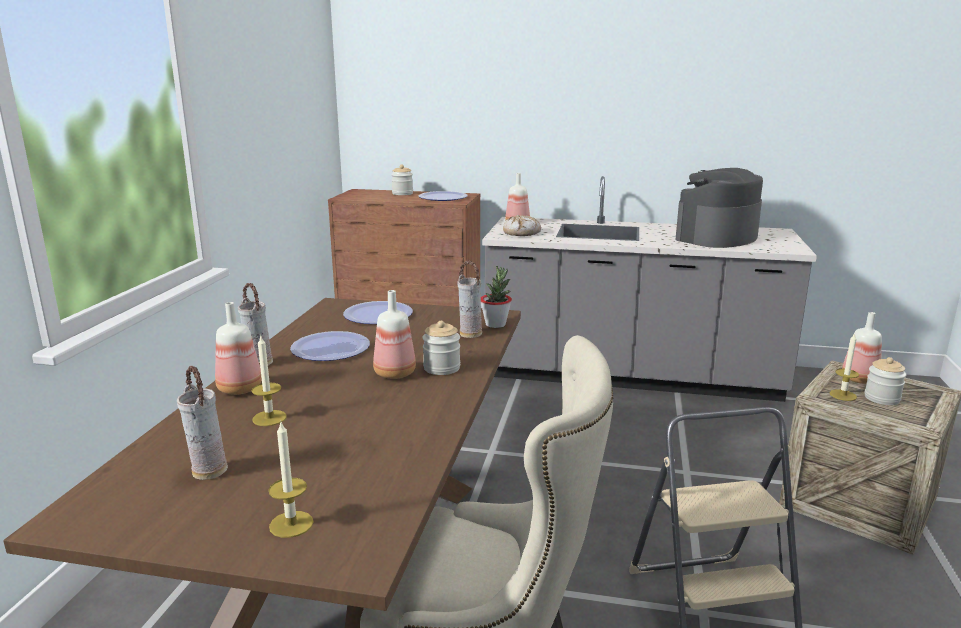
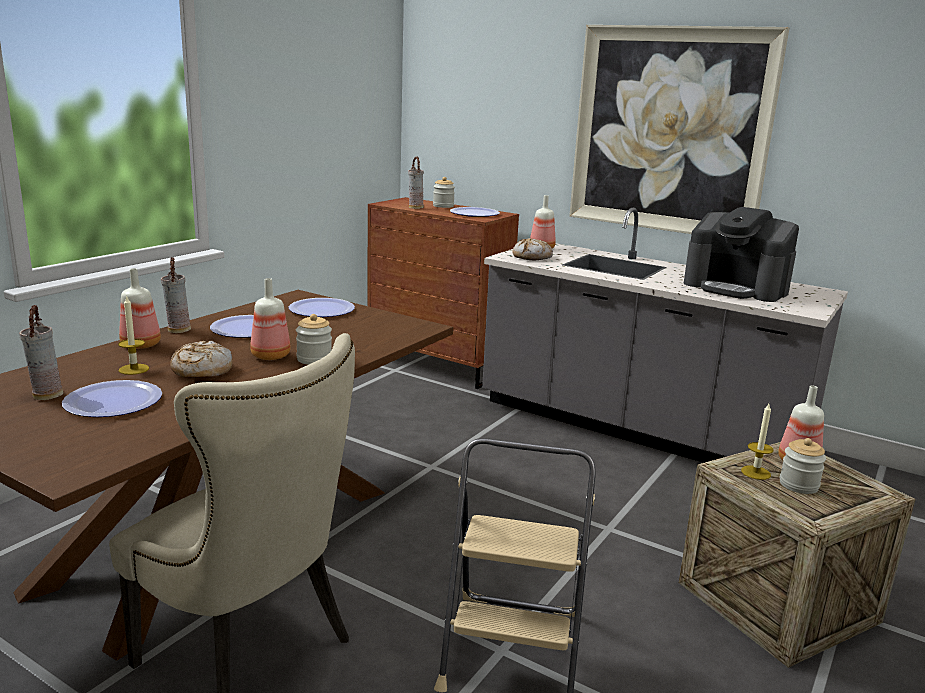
camera: 20 degrees right, 0 degrees up
candle [268,420,314,538] -> none
vase [458,261,482,338] -> vase moved to [408,156,424,209]
potted plant [481,266,512,328] -> none
coffee machine [676,168,763,248] -> coffee machine turned 120 degrees counterclockwise [684,207,799,302]
none -> plate [62,380,162,417]
none -> bread [170,341,232,378]
none -> picture [569,25,789,234]

